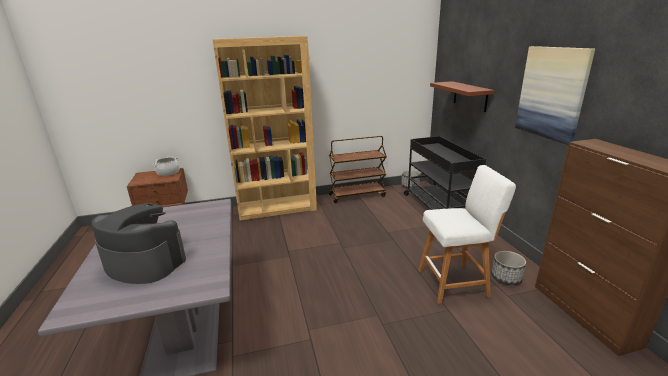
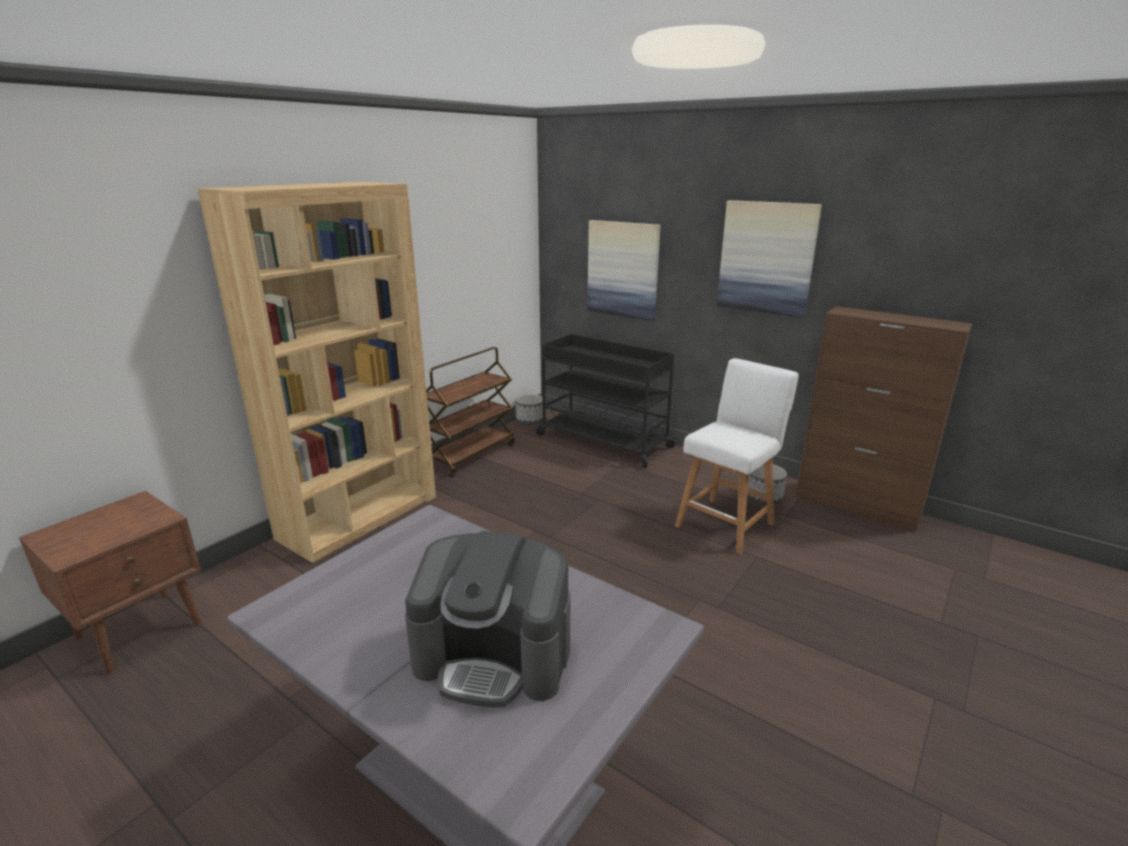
camera: 40 degrees left, 0 degrees up
coffee machine [91,203,186,284] -> coffee machine turned 150 degrees counterclockwise [405,531,570,707]
cooking pot [153,157,180,176] -> none
brown shelf [430,81,495,112] -> picture [587,220,660,322]

